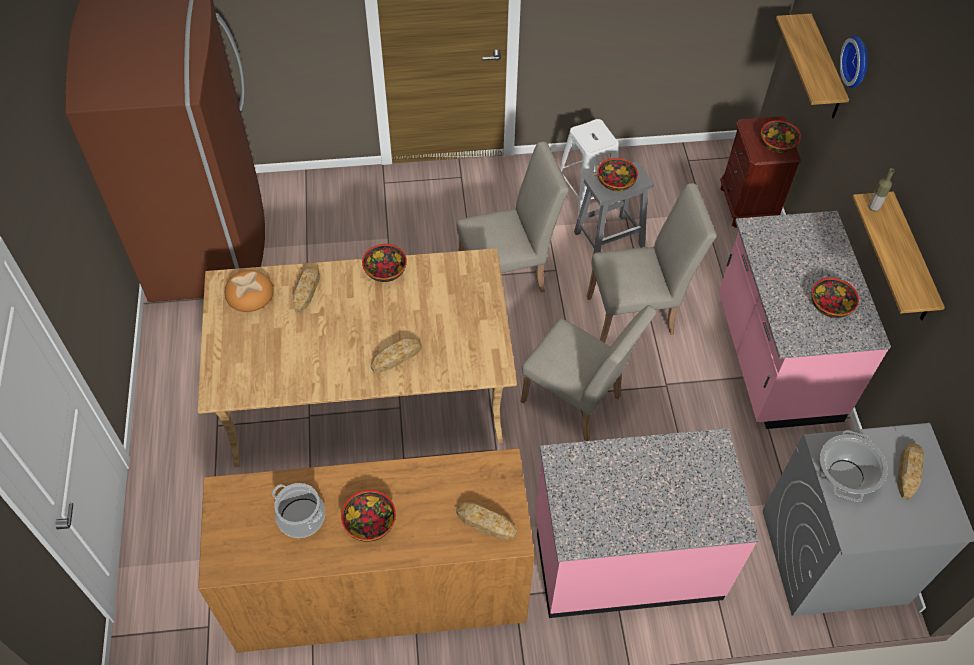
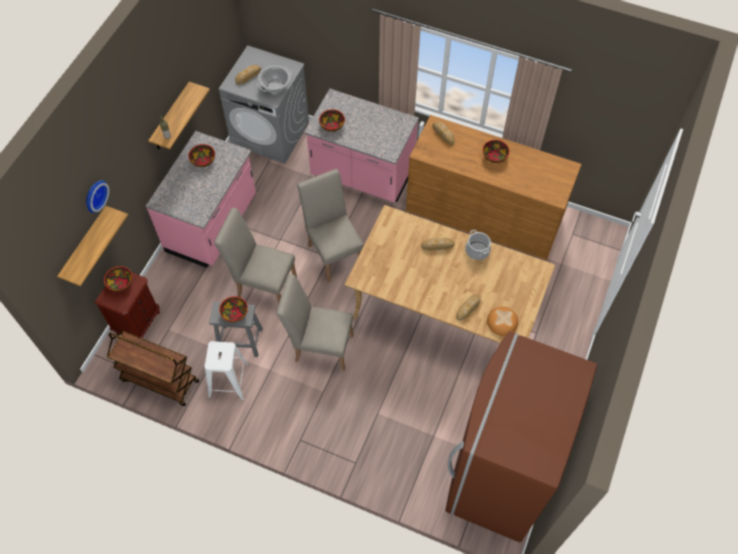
camera: 150 degrees left, 5 degrees up
cooking pot [272,483,325,538] -> cooking pot moved to [465,230,491,260]
bowl [362,244,407,282] -> bowl moved to [319,109,345,132]
none -> brown cart [107,331,199,406]

